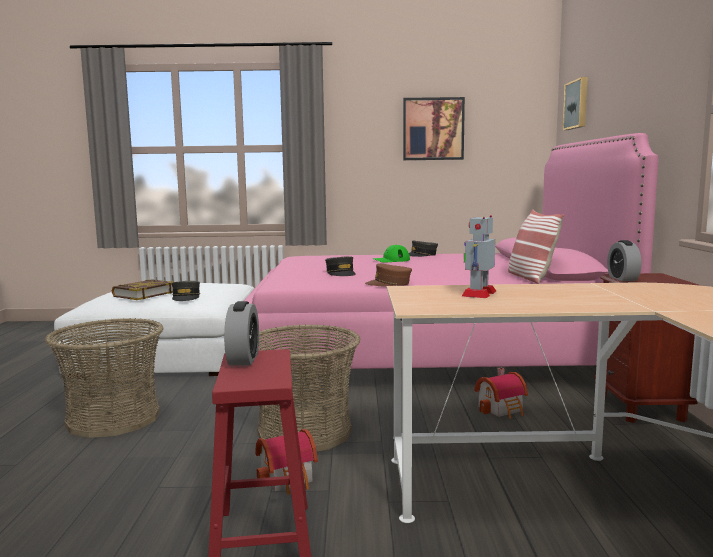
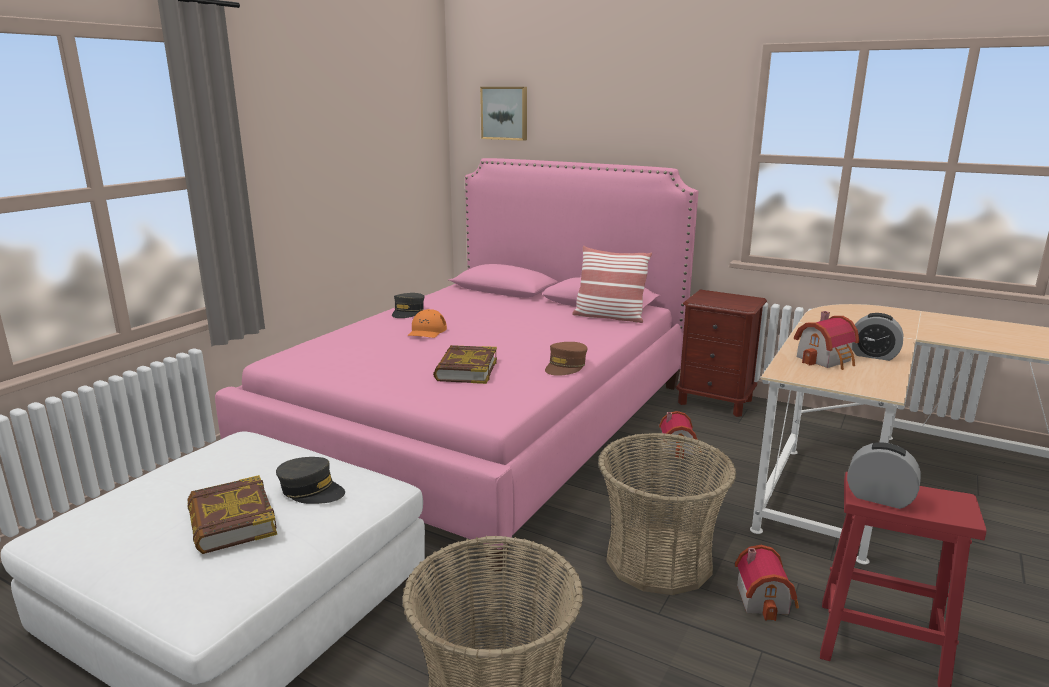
camera: 60 degrees left, 10 degrees up
grey cap [325,256,356,276] -> book [433,345,497,384]
green cap [372,245,410,263] -> orange cap [407,309,447,338]
picture [403,97,465,160] -> none
toy robot [462,215,496,298] -> toy house [794,311,859,370]
alarm clock [607,240,641,281] -> alarm clock moved to [852,313,903,361]

